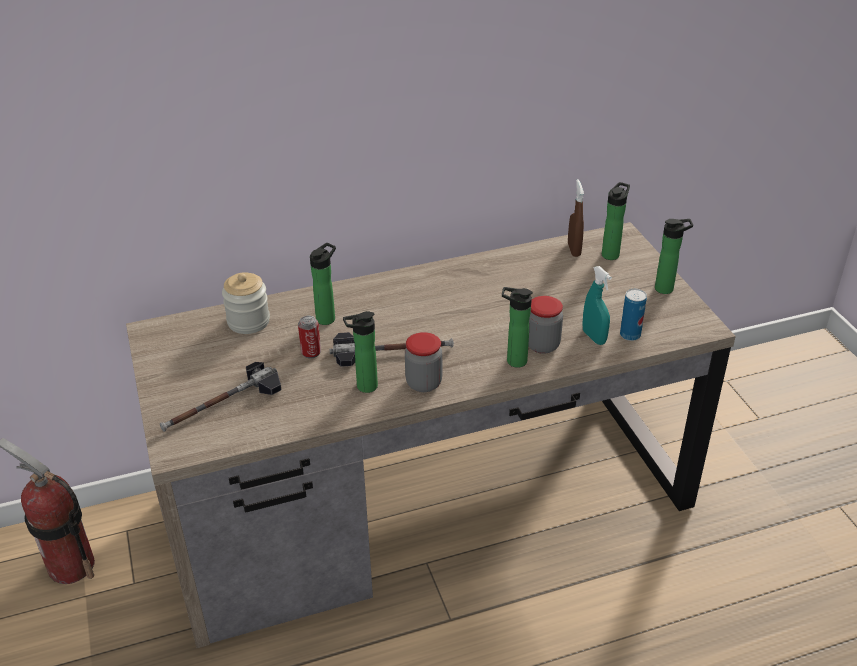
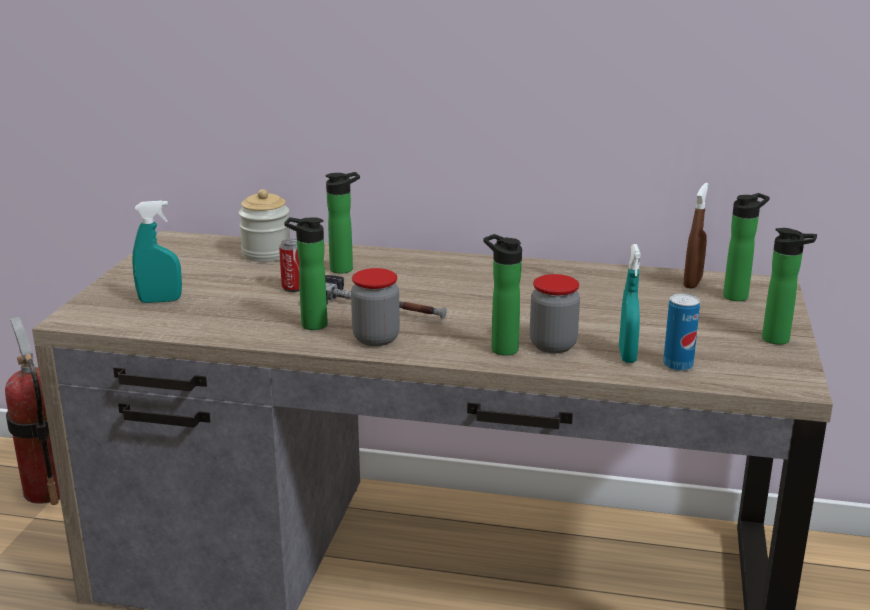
camera: 30 degrees right, 15 degrees down
hammer [160,362,281,432] -> turquoise spray bottle [132,200,182,303]

